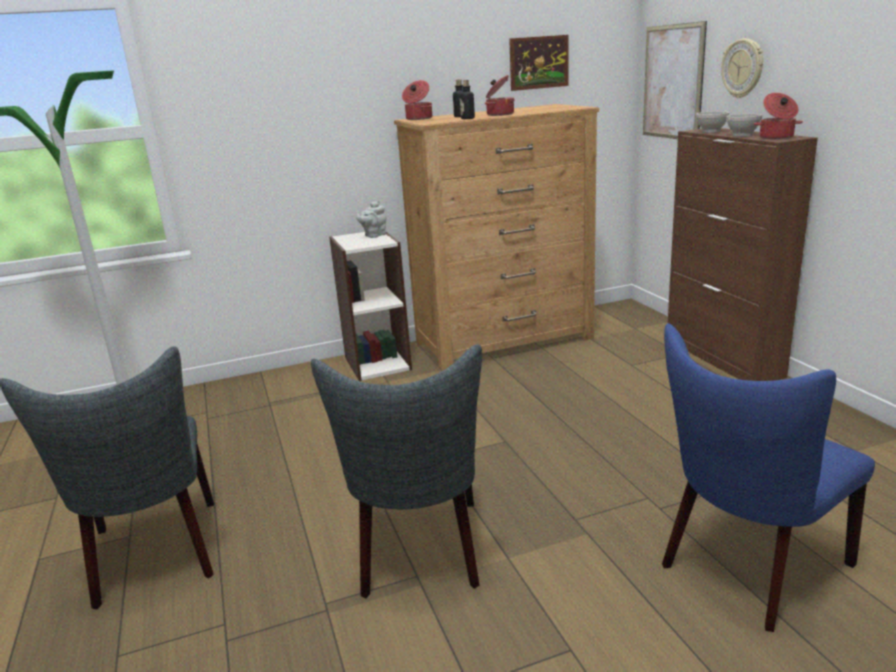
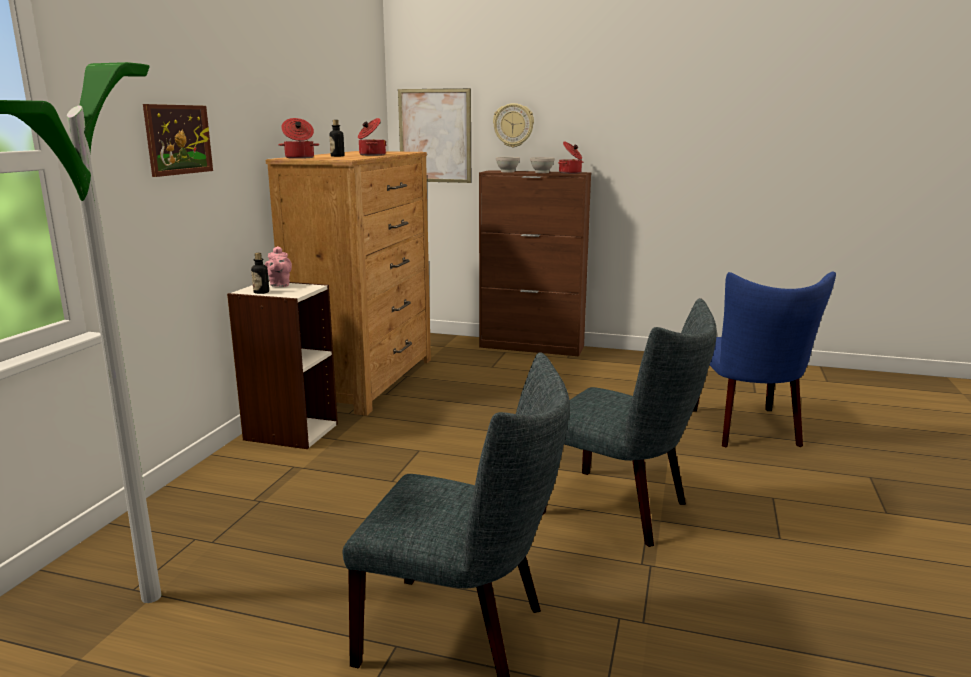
camera: 55 degrees left, 5 degrees down
grey teapot [356,201,386,238] -> pink teapot [265,246,292,287]
bottle [460,80,475,119] -> bottle moved to [251,253,269,294]
picture [509,35,569,91] -> picture moved to [143,104,213,177]

